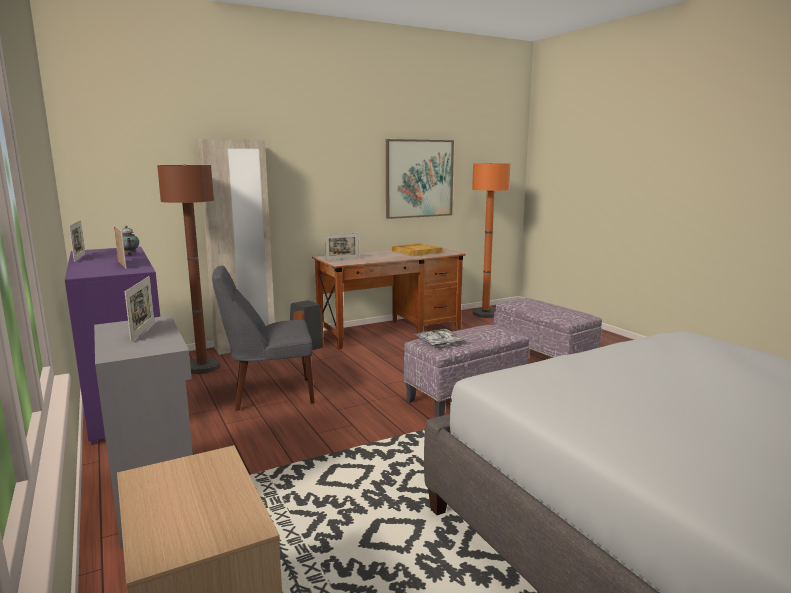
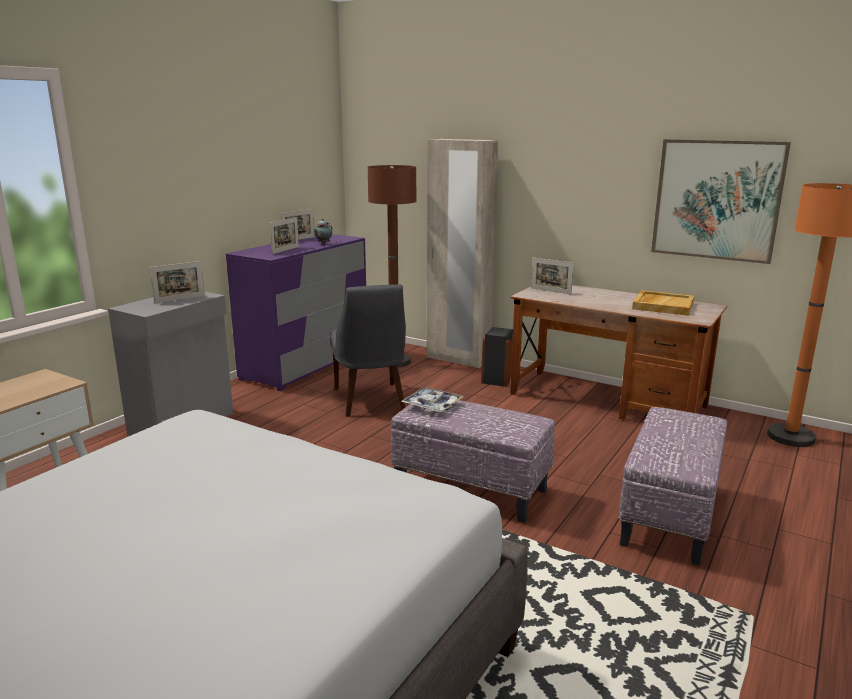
camera: 60 degrees right, 5 degrees up
grey chair [212,265,315,411] -> grey chair turned 150 degrees counterclockwise [330,284,406,417]

